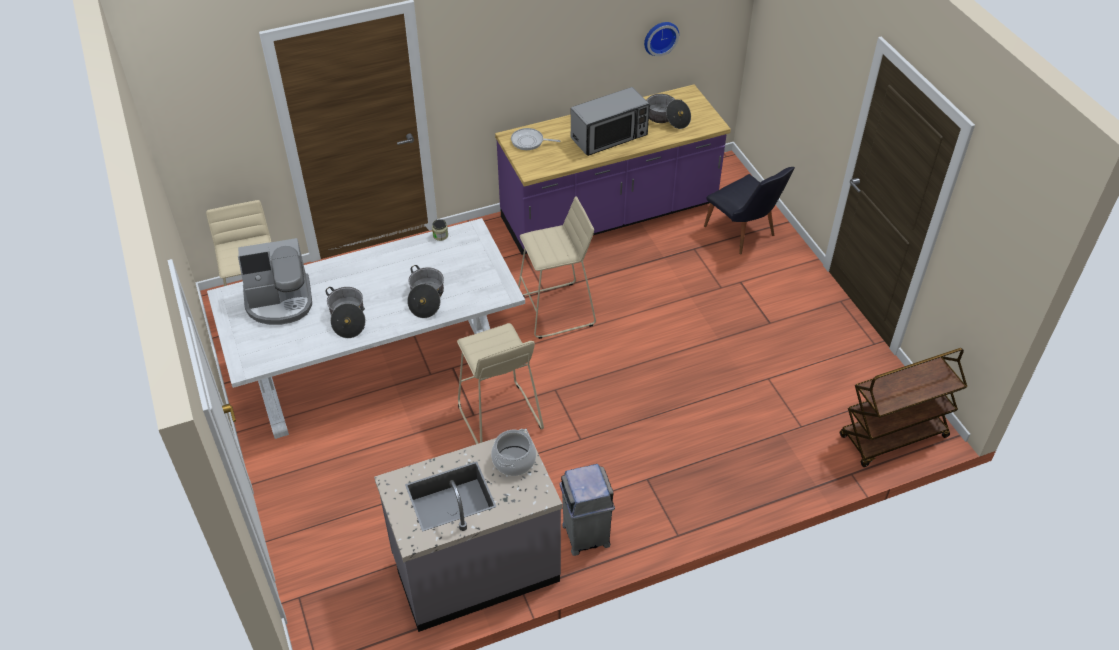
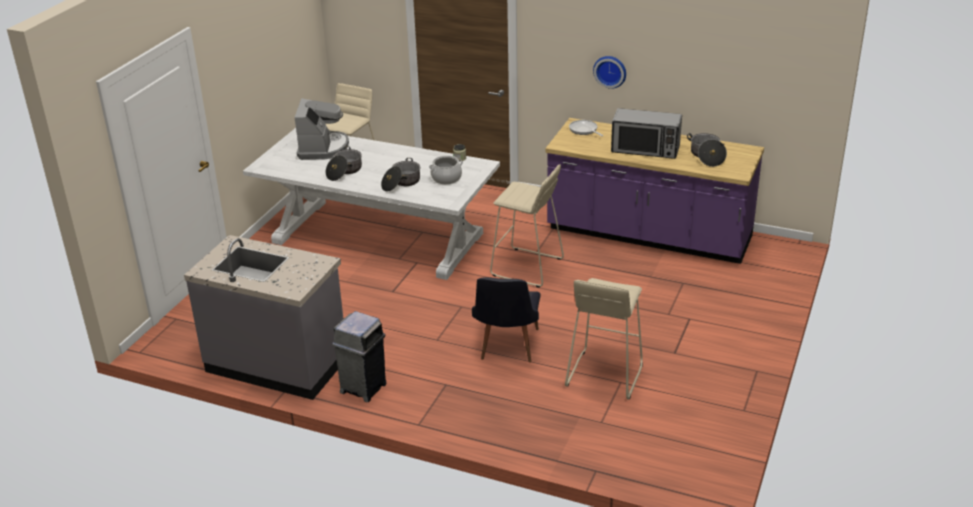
camera: 45 degrees right, 15 degrees down
coffee machine [238,238,312,325] -> coffee machine turned 120 degrees counterclockwise [294,98,349,160]
beige stool [457,323,544,444] -> beige stool moved to [565,278,643,400]
cooking pot [491,429,536,476] -> cooking pot moved to [429,156,463,185]
wall clock [644,22,679,56] -> wall clock moved to [593,56,626,89]
black chair [704,167,795,254] -> black chair moved to [472,277,541,363]
brown cart [840,348,967,467] -> none

